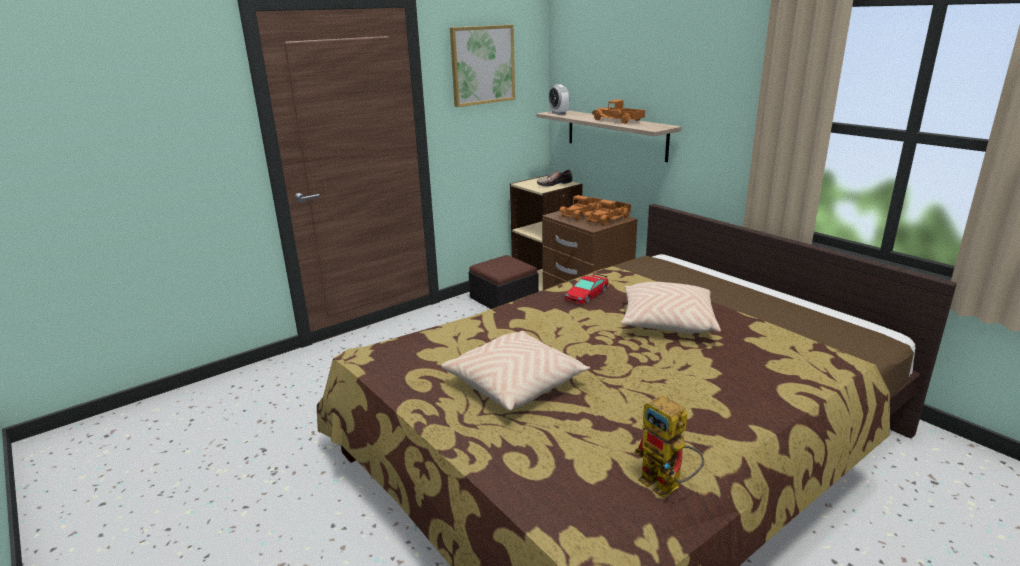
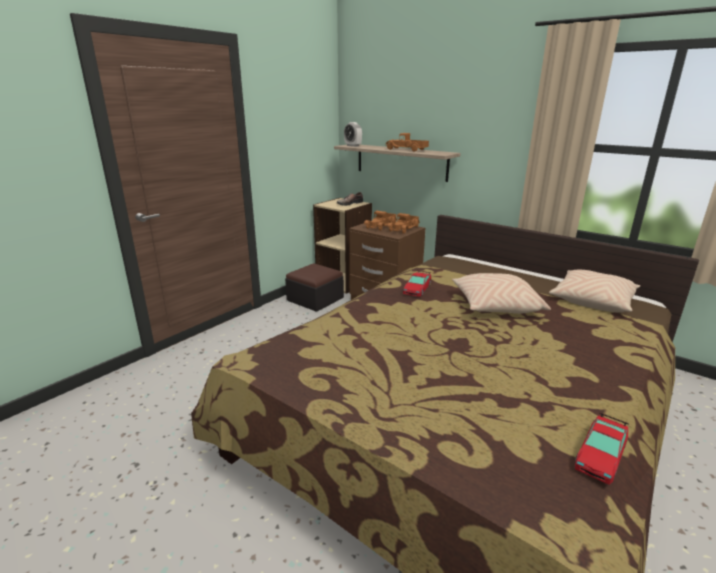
camera: 15 degrees left, 0 degrees up
beige pillow [441,331,590,411] -> beige pillow moved to [549,270,640,312]
picture [450,25,515,107] -> none
toy robot [634,395,704,498] -> toy car [575,413,629,485]

